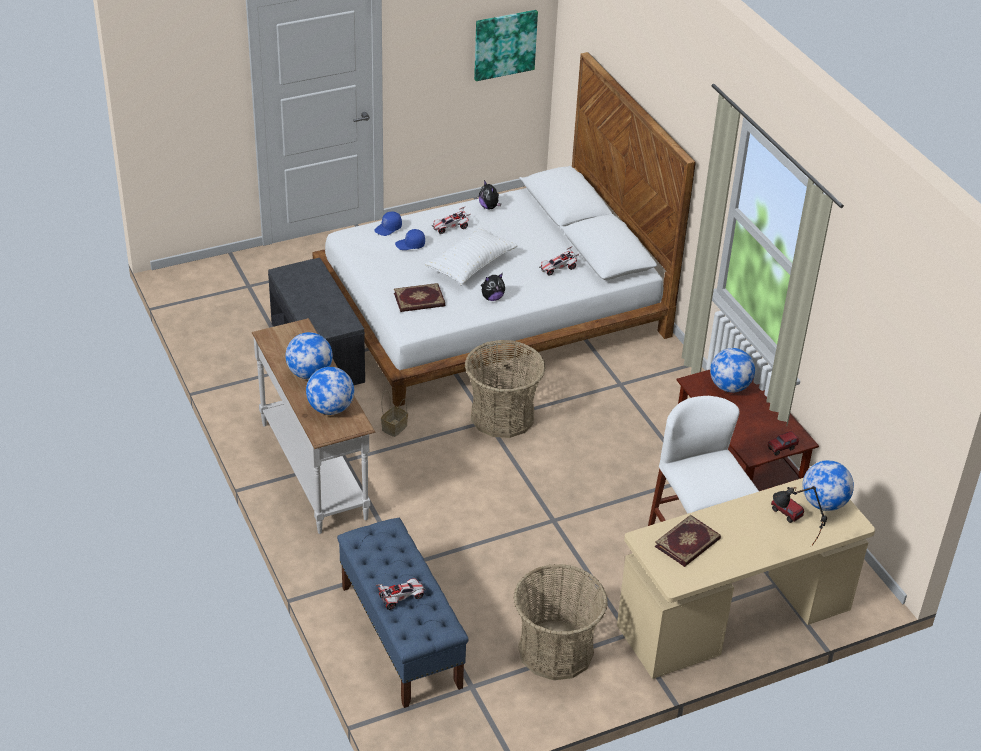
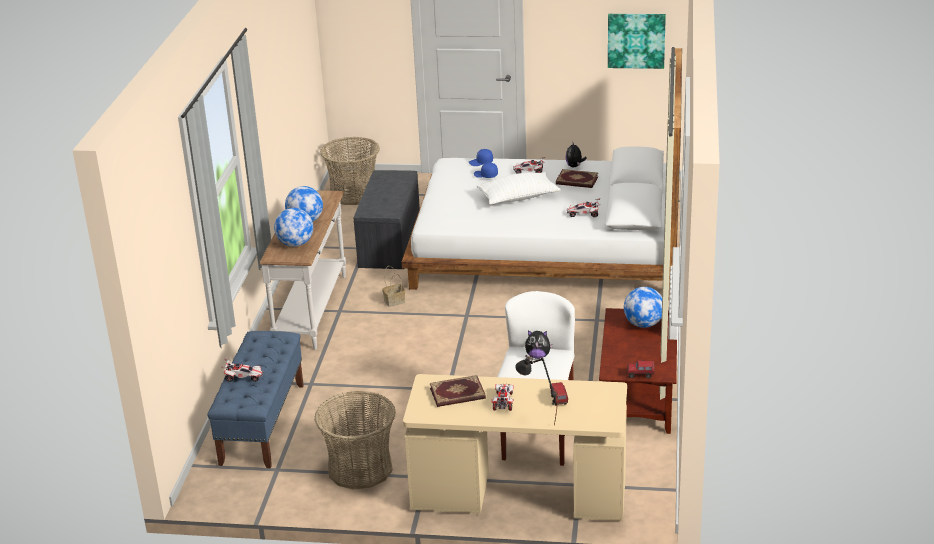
camera: 35 degrees right, 10 degrees down
book [394,283,445,312] -> book moved to [556,169,598,188]
basket [465,340,546,438] -> basket moved to [320,137,380,205]
plush toy [481,273,505,301] -> plush toy moved to [525,330,553,359]
globe [803,460,854,511] -> none
none -> toy car [491,384,514,411]

